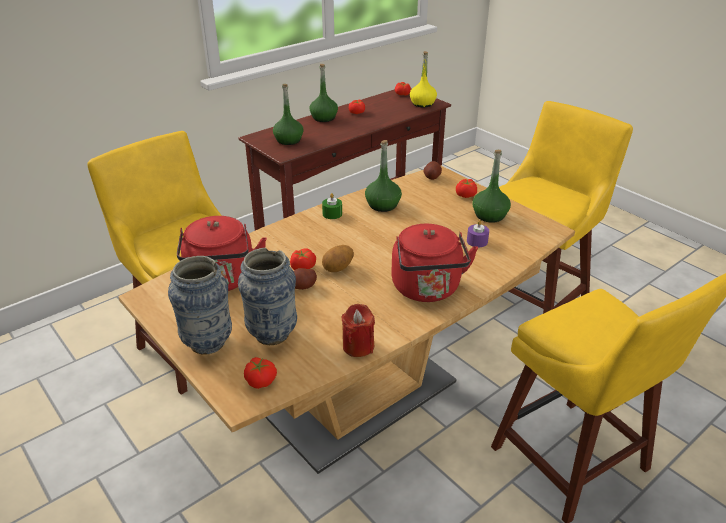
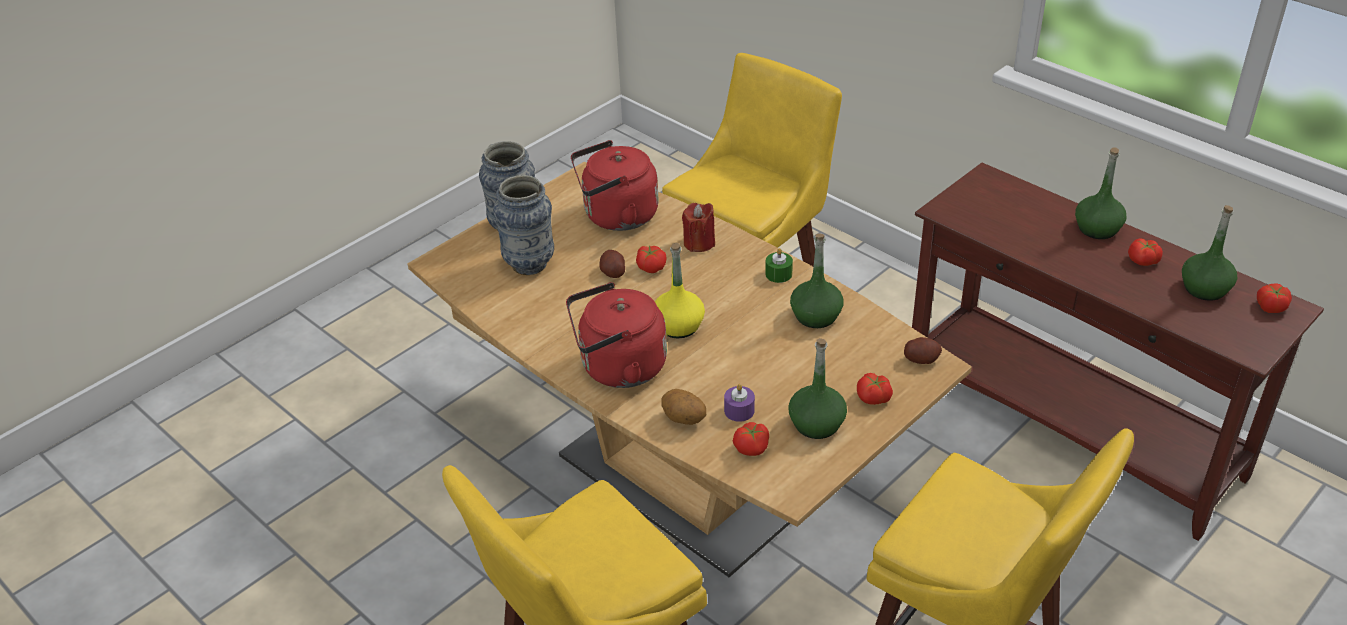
camera: 85 degrees right, 5 degrees up
tomato [244,357,277,389] -> tomato moved to [733,422,769,456]
green bottle [273,84,304,145] -> green bottle moved to [1182,205,1237,301]
potato [322,245,354,272] -> potato moved to [662,389,706,425]
red candle [341,304,375,357] -> red candle moved to [682,203,715,252]
yellow bottle [410,51,437,107] -> yellow bottle moved to [655,243,705,338]

